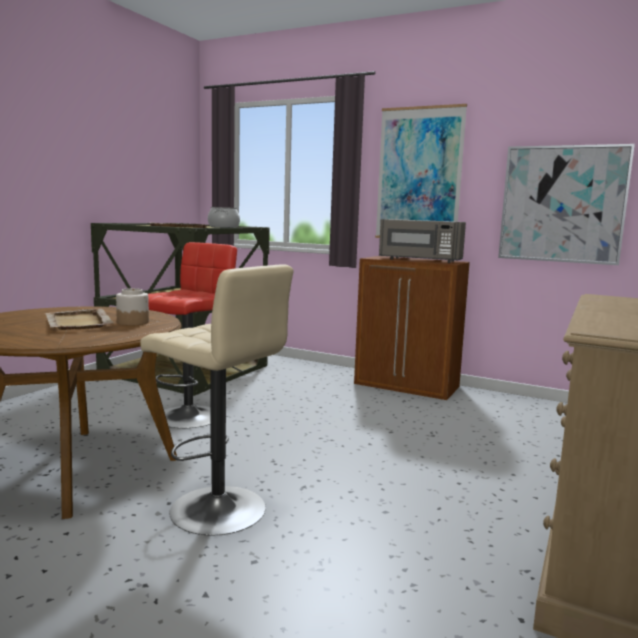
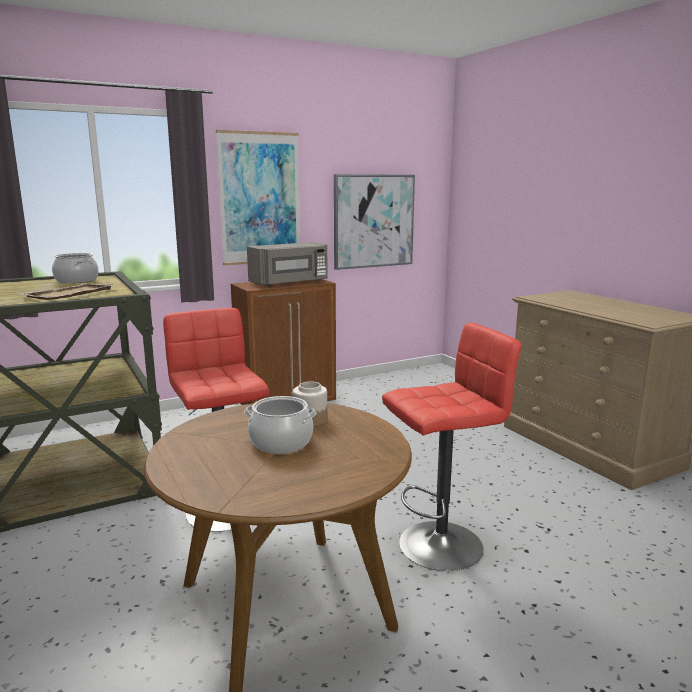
camera: 55 degrees left, 5 degrees up
beige tray [45,308,114,330] -> cooking pot [244,396,316,453]
beige stool [140,264,293,535] -> red stool [382,323,521,571]

